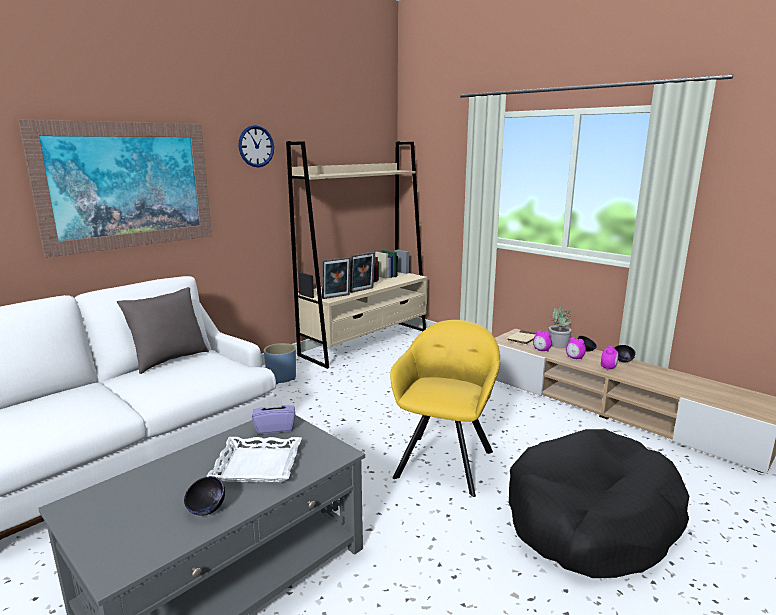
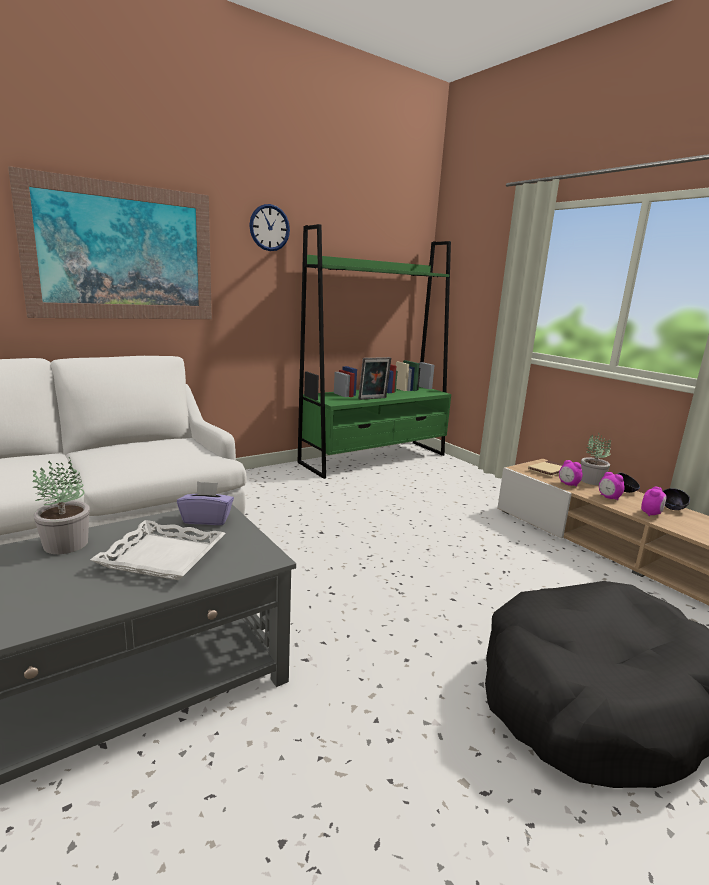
camera: 10 degrees right, 0 degrees up
grey pillow [117,287,209,374] -> none
black bowl [184,476,225,516] -> none
blue planter [264,343,296,384] -> none
beige bookcase [286,141,428,369] -> green bookcase [297,224,451,479]
picture frame [322,257,351,299] -> none
yellow armchair [390,320,500,497] -> none
none -> potted plant [32,457,90,554]

